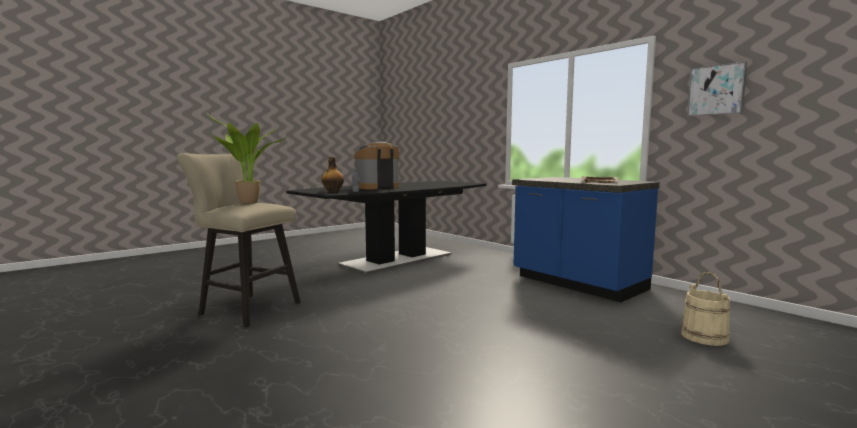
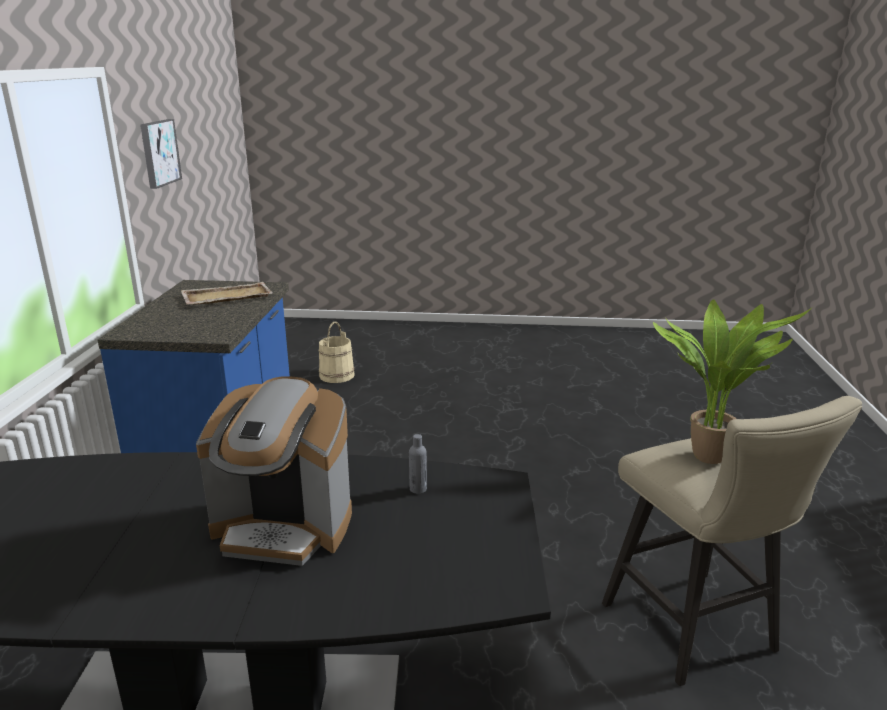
camera: 135 degrees left, 15 degrees up
bottle [322,157,344,193] -> none

